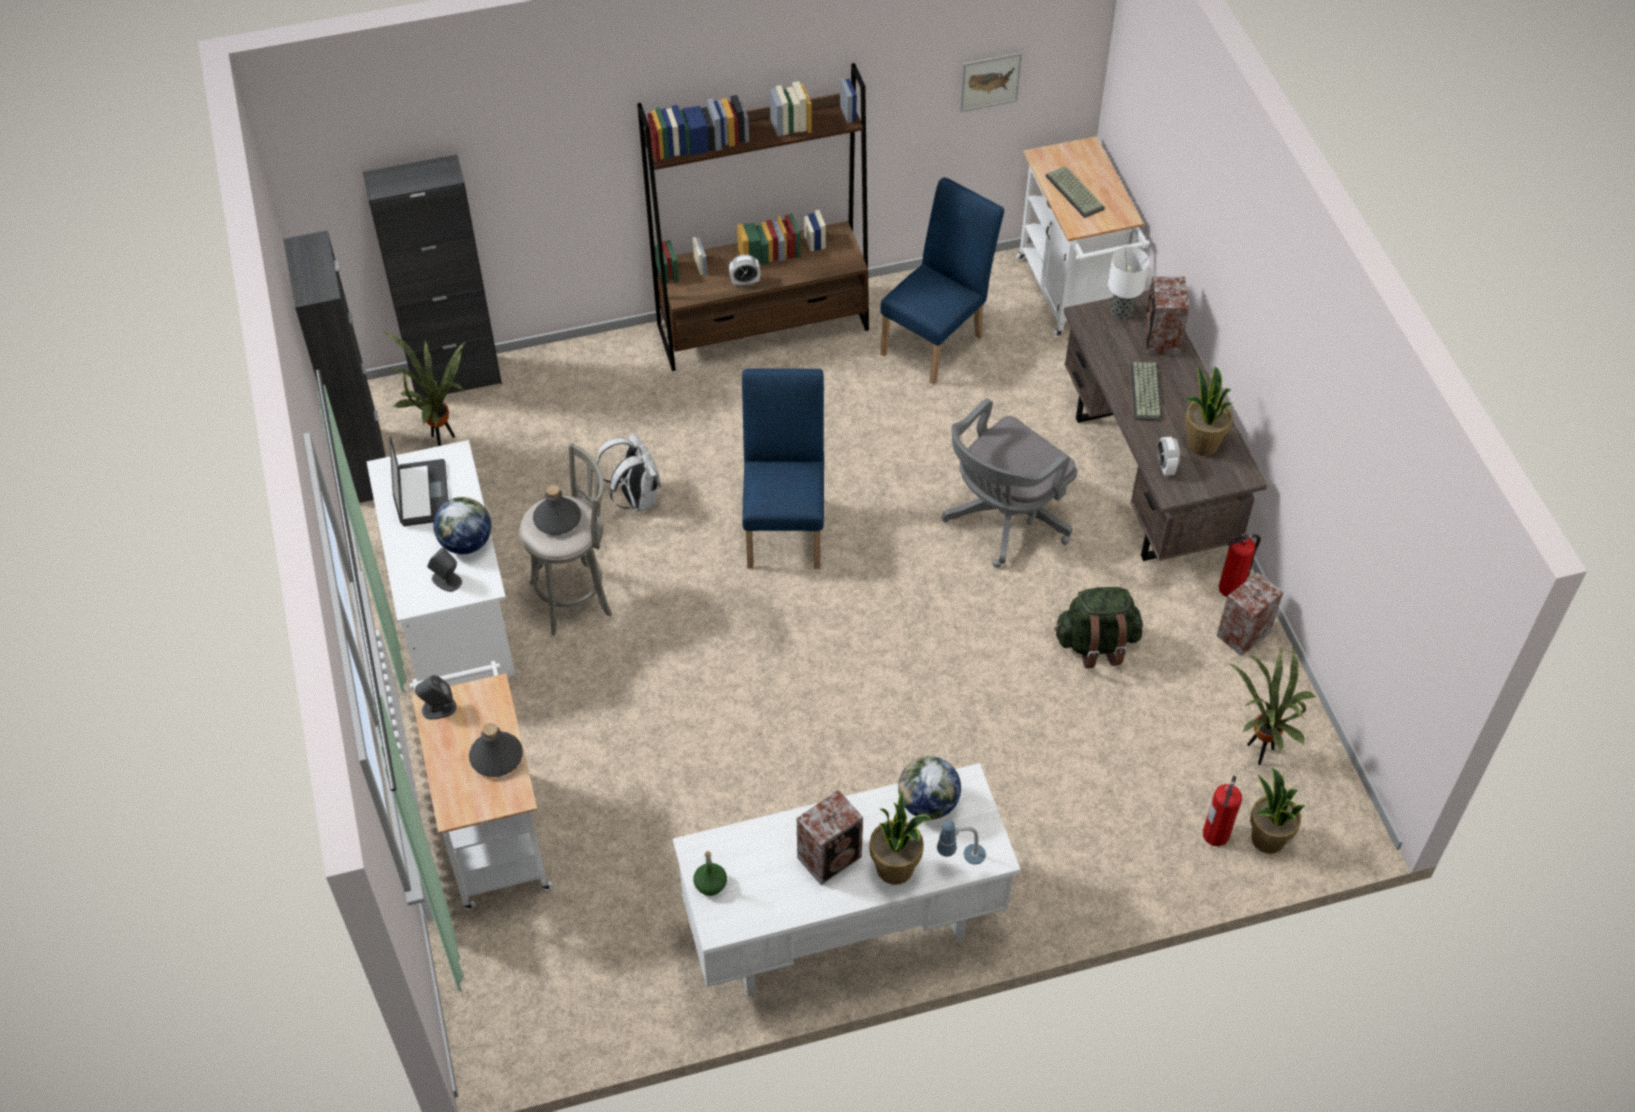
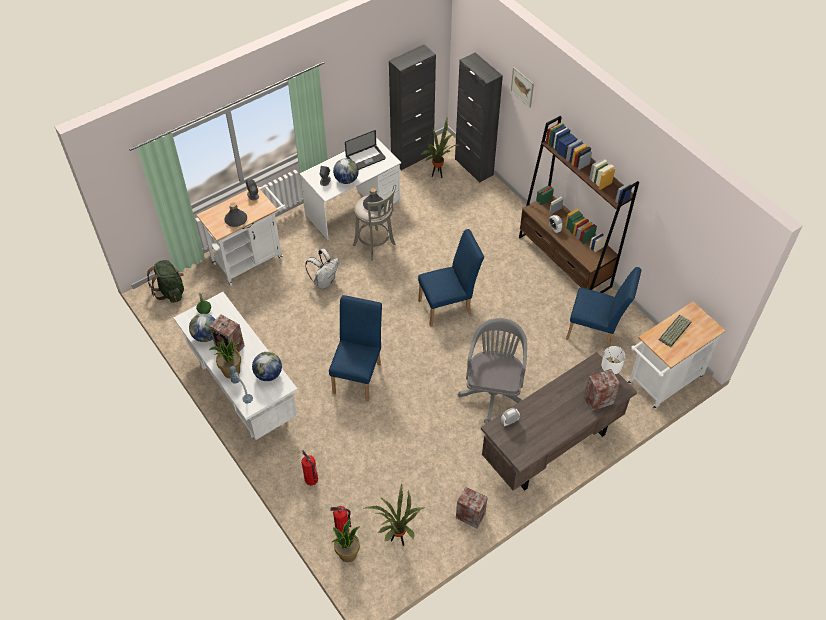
camera: 70 degrees right, 0 degrees up
white backpack [596,433,661,512] -> white backpack moved to [305,249,339,289]
grey office chair [941,398,1077,568] -> grey office chair turned 75 degrees clockwise [458,318,527,424]
picture [960,52,1022,112] -> picture moved to [511,67,534,108]
green backpack [1054,587,1143,668] -> green backpack moved to [147,260,184,303]
keyboard [1131,362,1162,421] -> none
potted plant [1185,366,1233,456] -> none
fire extinguisher [1219,534,1261,597] -> fire extinguisher moved to [301,450,318,486]
none -> globe [189,313,216,342]
none -> blue chair [329,295,382,402]

